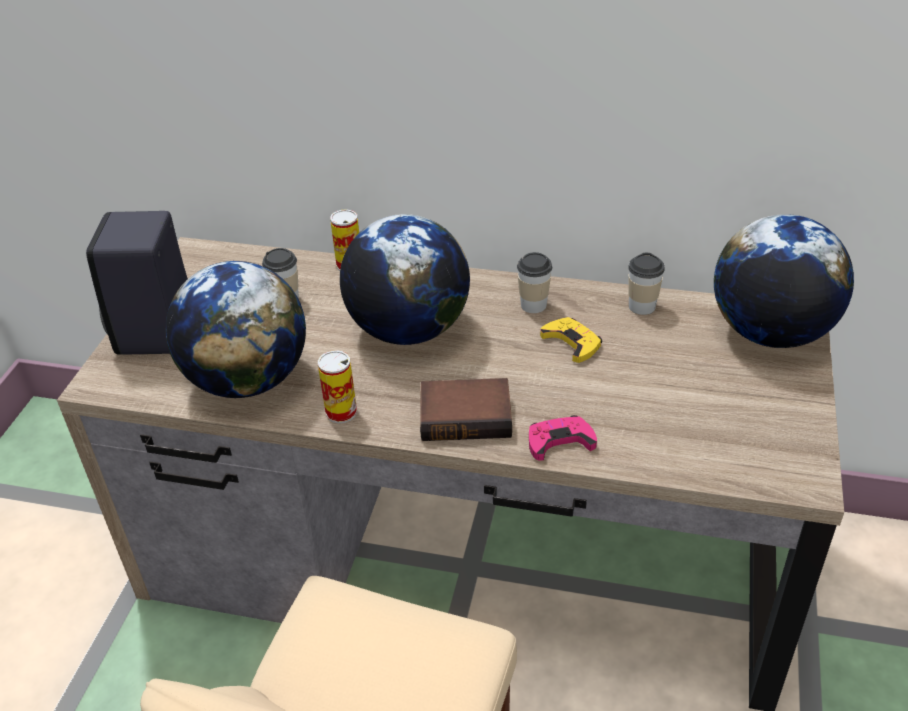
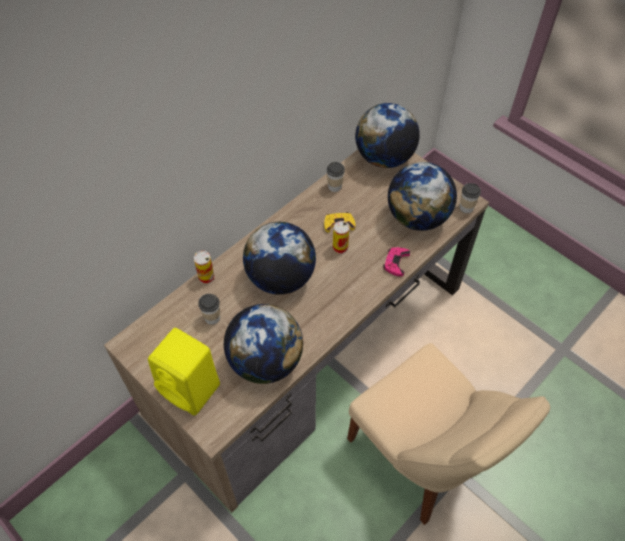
camera: 60 degrees left, 15 degrees up
black speaker [86,211,188,355] -> yellow speaker [148,328,220,416]
can [318,350,357,423] -> can moved to [333,221,350,254]
book [420,378,512,441] -> none
cup [517,252,552,313] -> cup moved to [460,183,481,213]
none -> globe [388,162,457,231]

